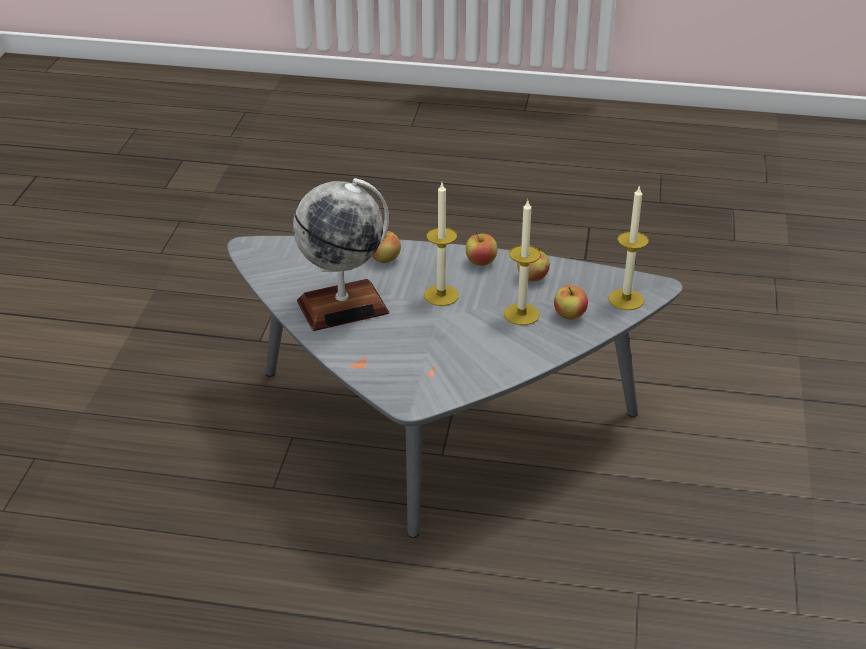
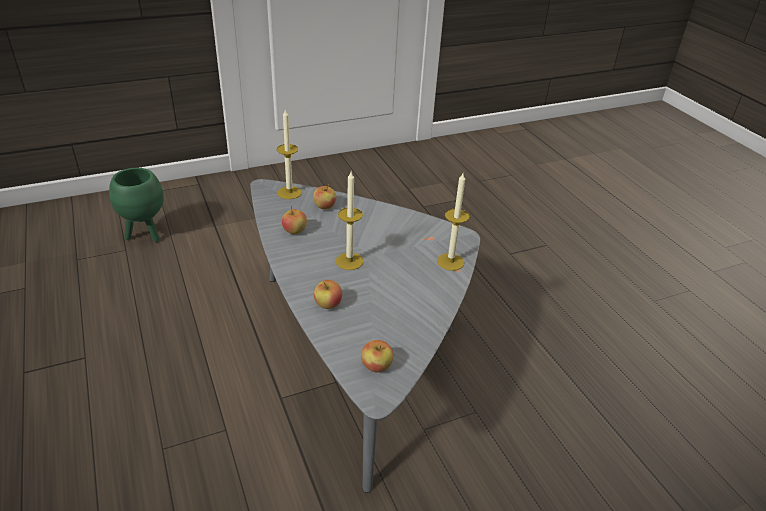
camera: 125 degrees left, 0 degrees up
globe [293,178,389,331] -> none
apple [466,232,497,266] -> apple moved to [361,340,393,372]
candle [504,201,541,325] -> candle moved to [437,173,469,271]
none -> green planter [109,168,164,242]

